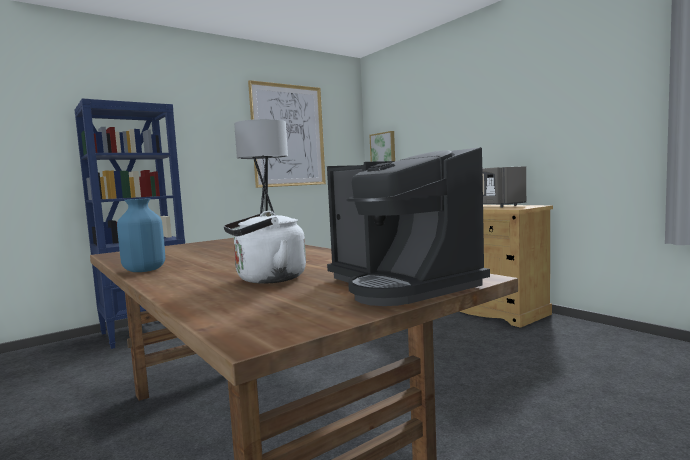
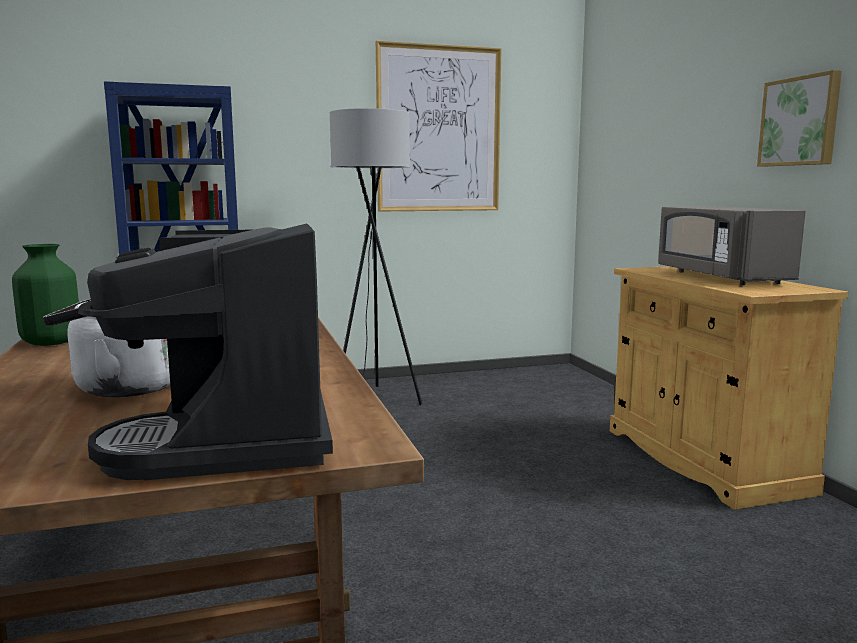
camera: 20 degrees right, 5 degrees up
blue vase [117,198,165,272] -> green vase [12,244,79,346]
picture [370,131,395,162] -> picture moved to [757,70,842,167]

